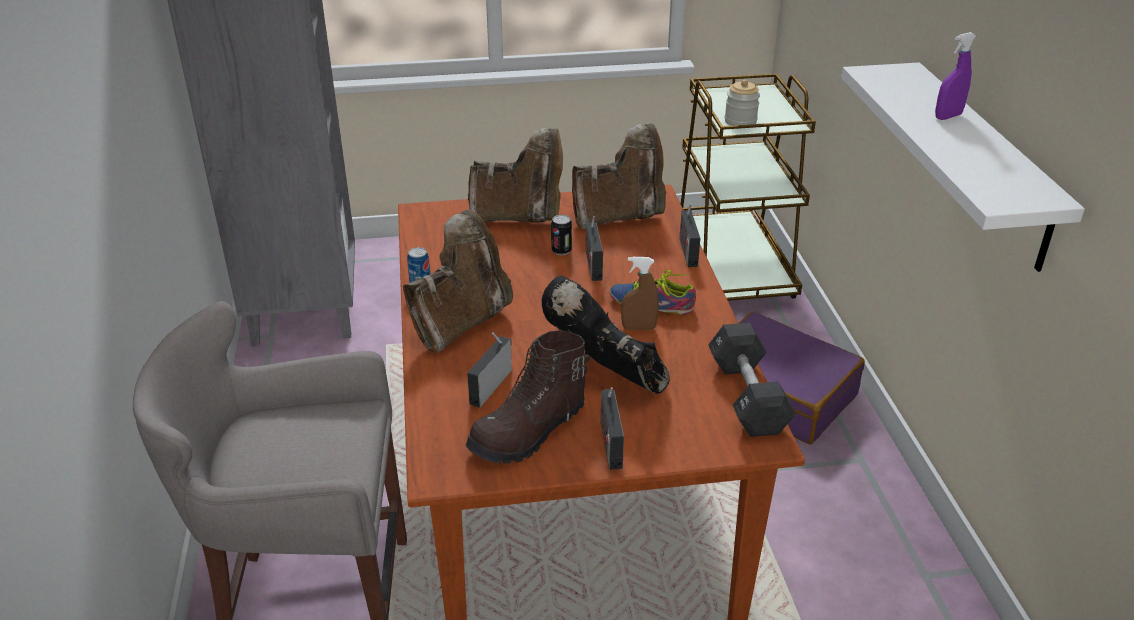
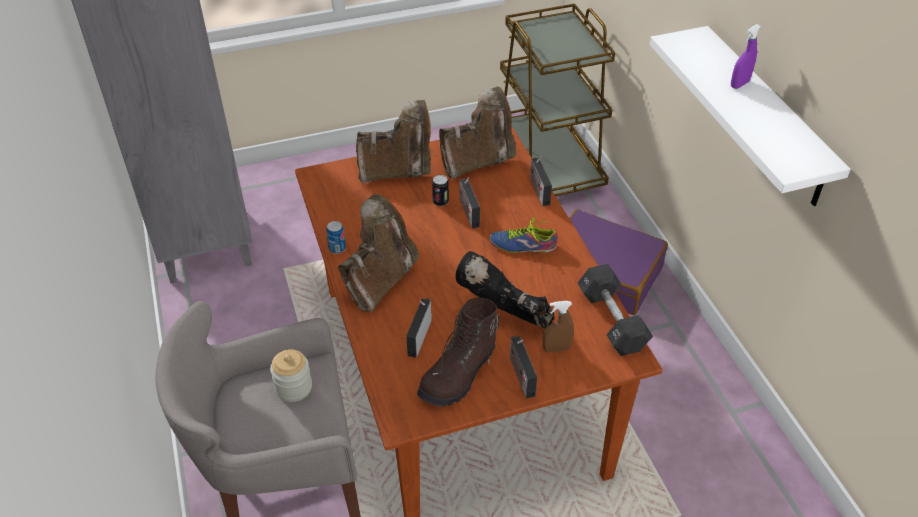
camera: 10 degrees left, 10 degrees up
brown spray bottle [621,257,659,330] -> brown spray bottle moved to [543,301,574,353]
jar [725,80,760,126] -> jar moved to [270,349,312,402]

